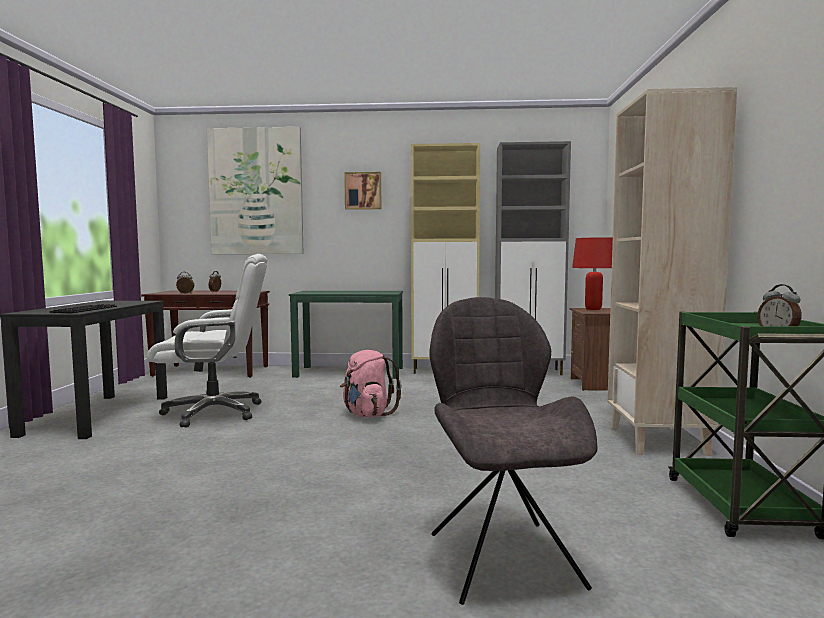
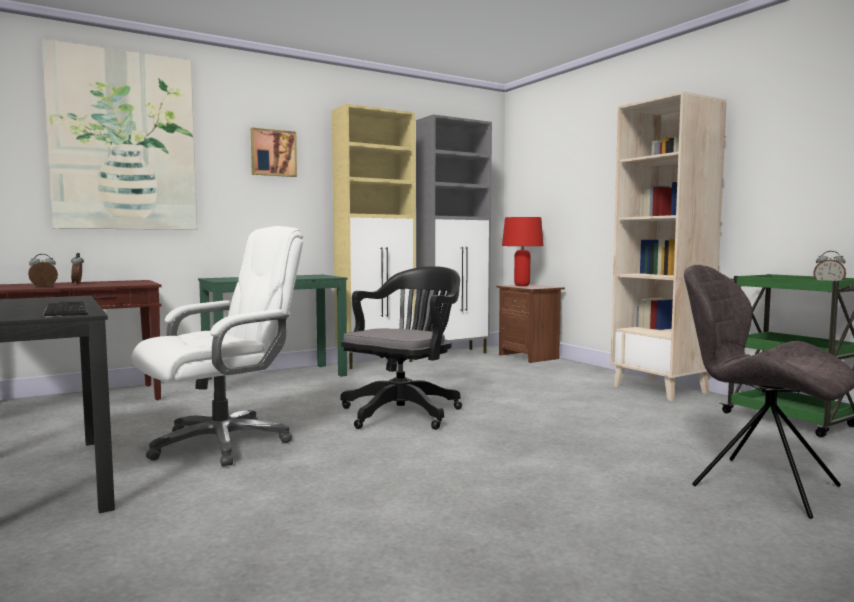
camera: 35 degrees left, 0 degrees up
pink backpack [340,350,402,417] -> black office chair [340,266,462,430]

